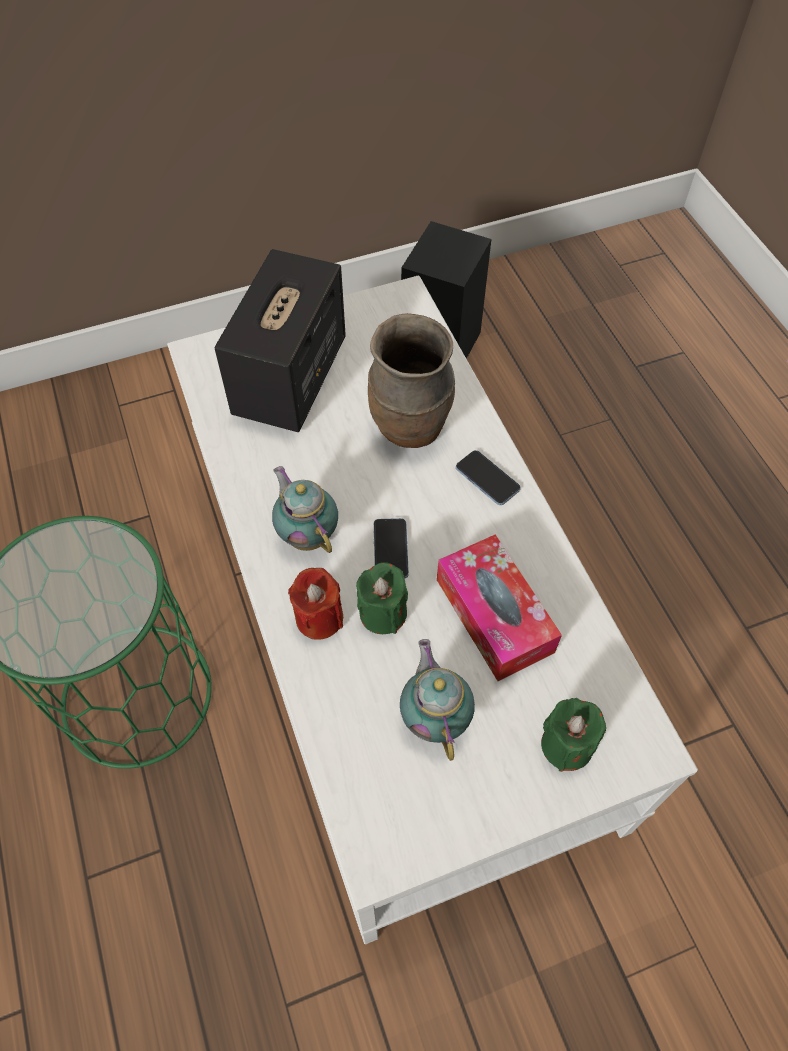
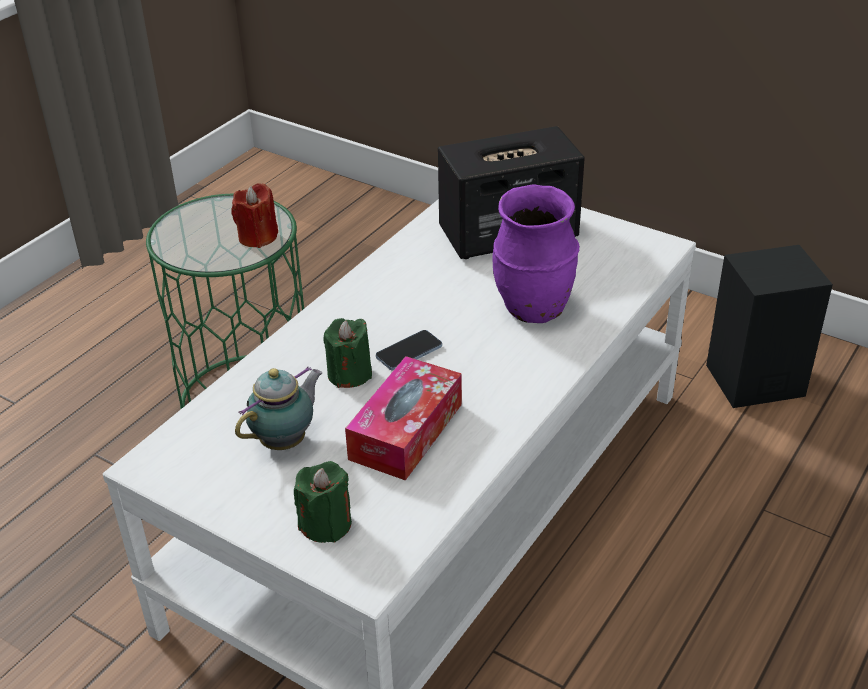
camera: 55 degrees right, 20 degrees down
teapot [272,466,338,553] -> none
red candle [288,568,343,640] -> red candle moved to [232,183,278,248]
brown vase [368,313,455,448] -> purple vase [493,184,580,323]
phone [456,450,521,505] -> none

